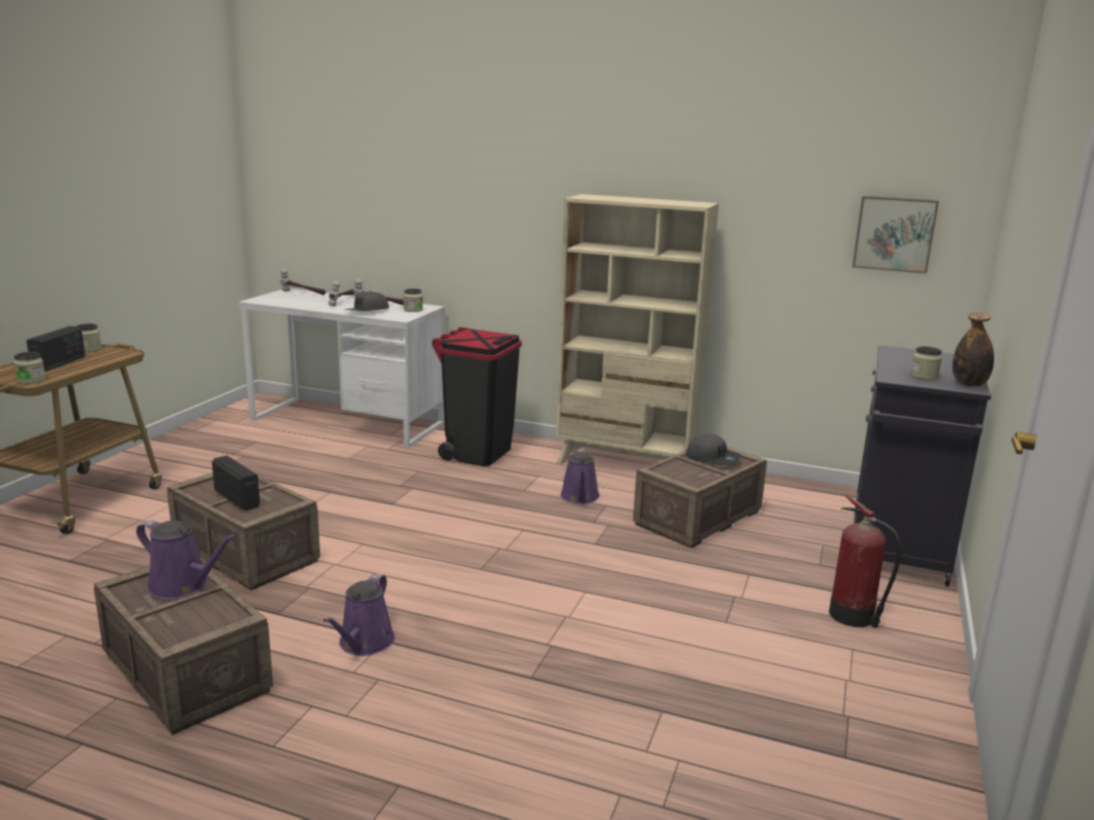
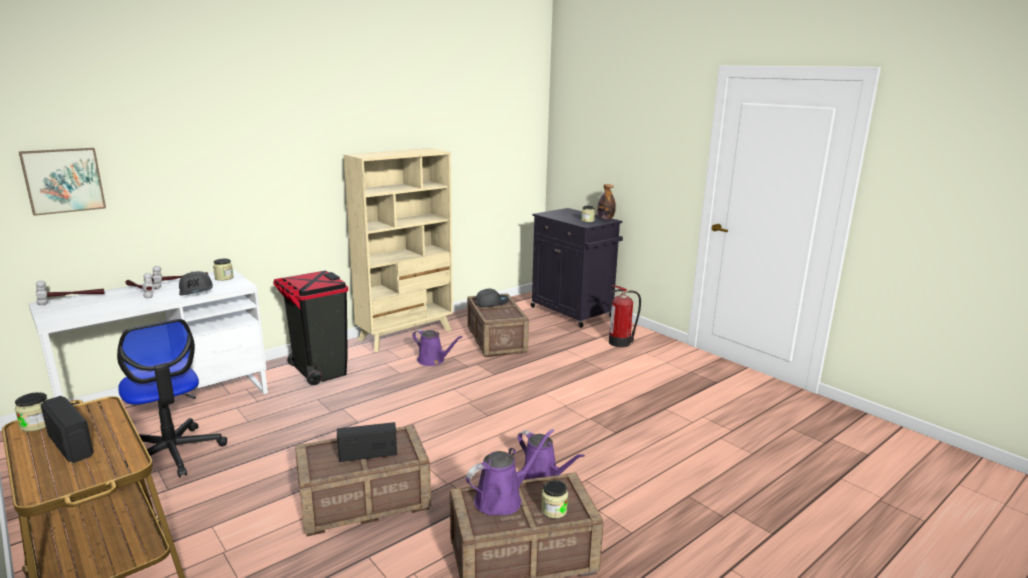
camera: 60 degrees left, 0 degrees up
jar [14,352,46,384] -> jar moved to [541,480,568,519]
picture [852,196,939,274] -> picture moved to [19,148,106,216]
none -> office chair [117,319,227,478]

